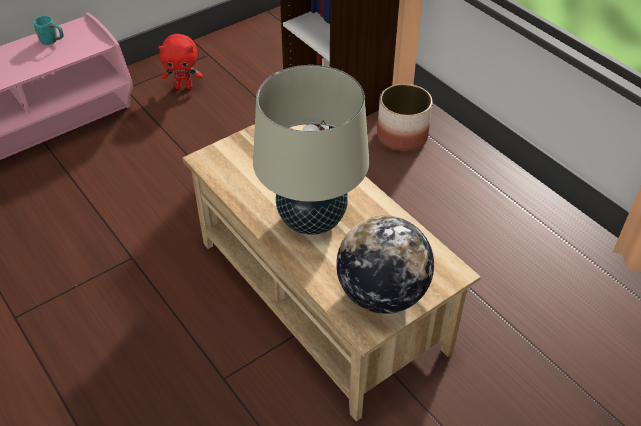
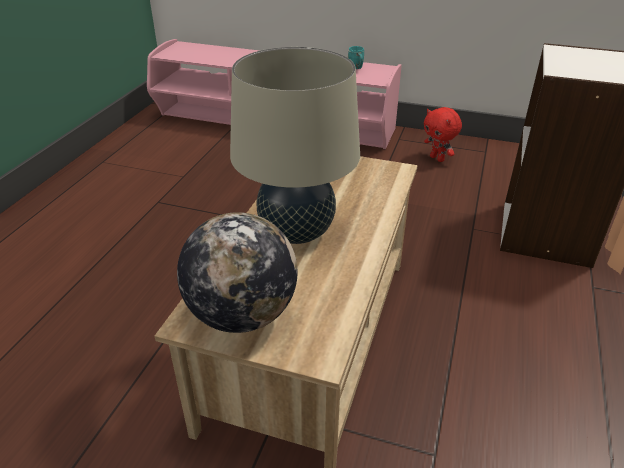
camera: 55 degrees right, 10 degrees down
planter [377,84,432,151] -> none

